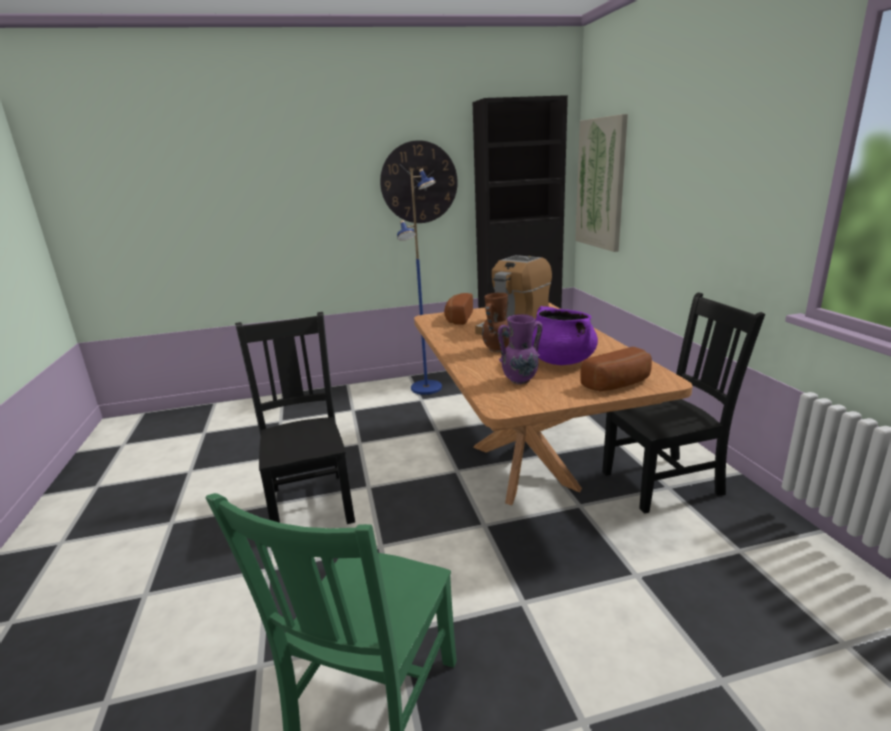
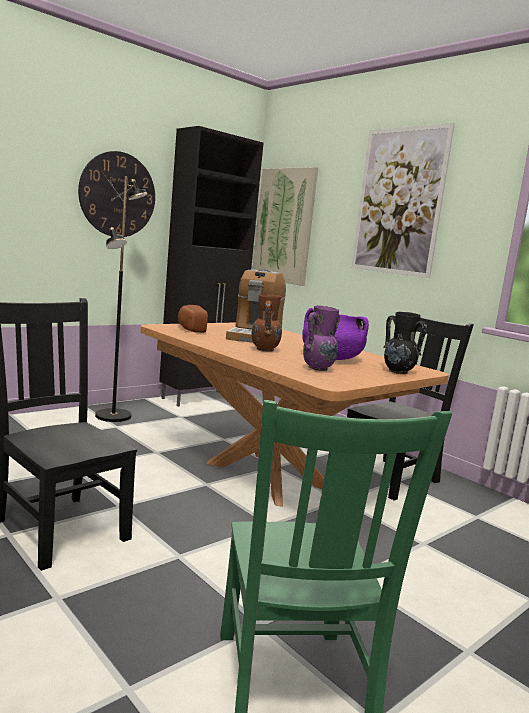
camera: 30 degrees left, 10 degrees down
blue floor lamp [397,168,442,395] -> black floor lamp [95,176,148,422]
bread [580,347,652,392] -> black vase [383,312,427,374]
none -> picture [351,123,455,278]

